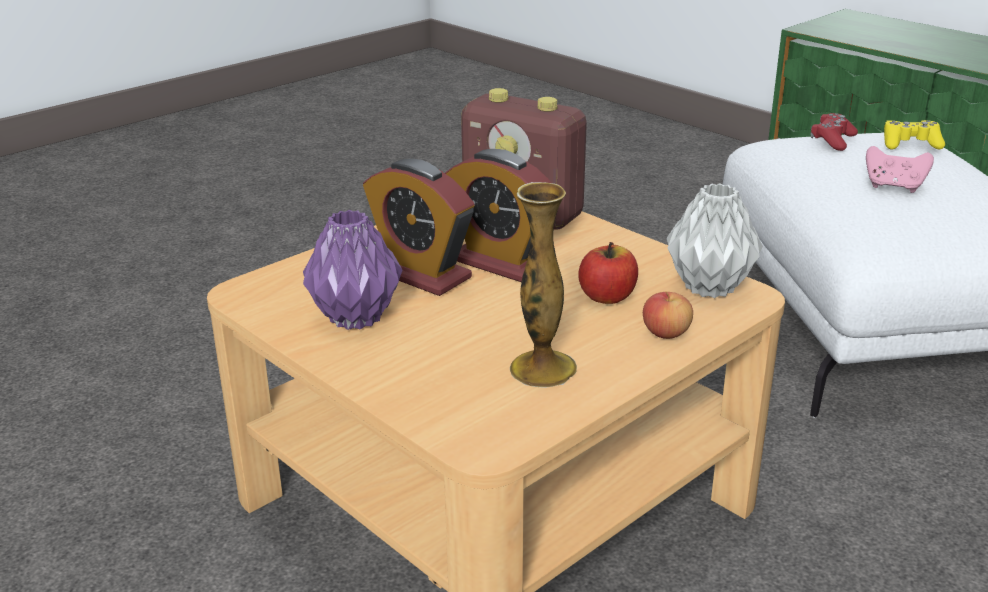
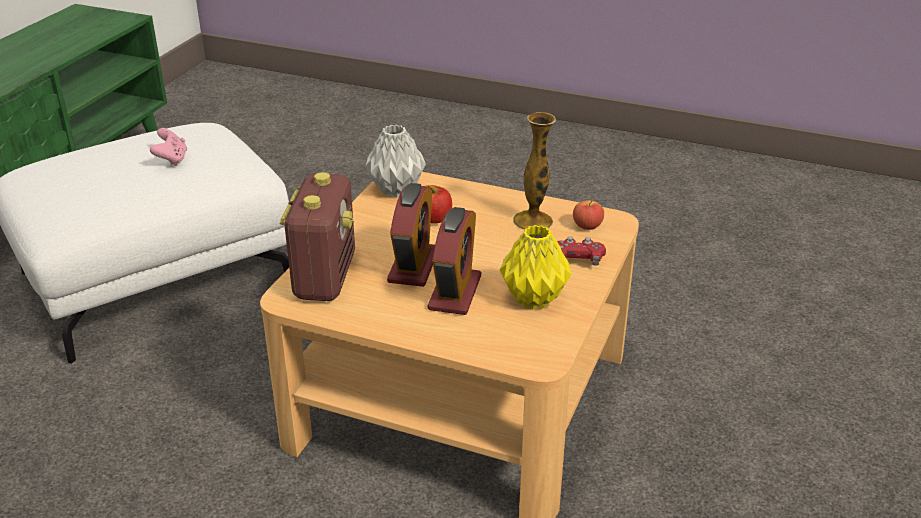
camera: 115 degrees left, 5 degrees up
purple vase [303,210,402,330] -> yellow vase [500,225,571,309]
apple [643,291,693,339] -> apple moved to [573,200,604,230]
red game controller [811,113,858,151] -> red game controller moved to [557,236,606,266]
yellow game controller [884,120,945,150] -> none

